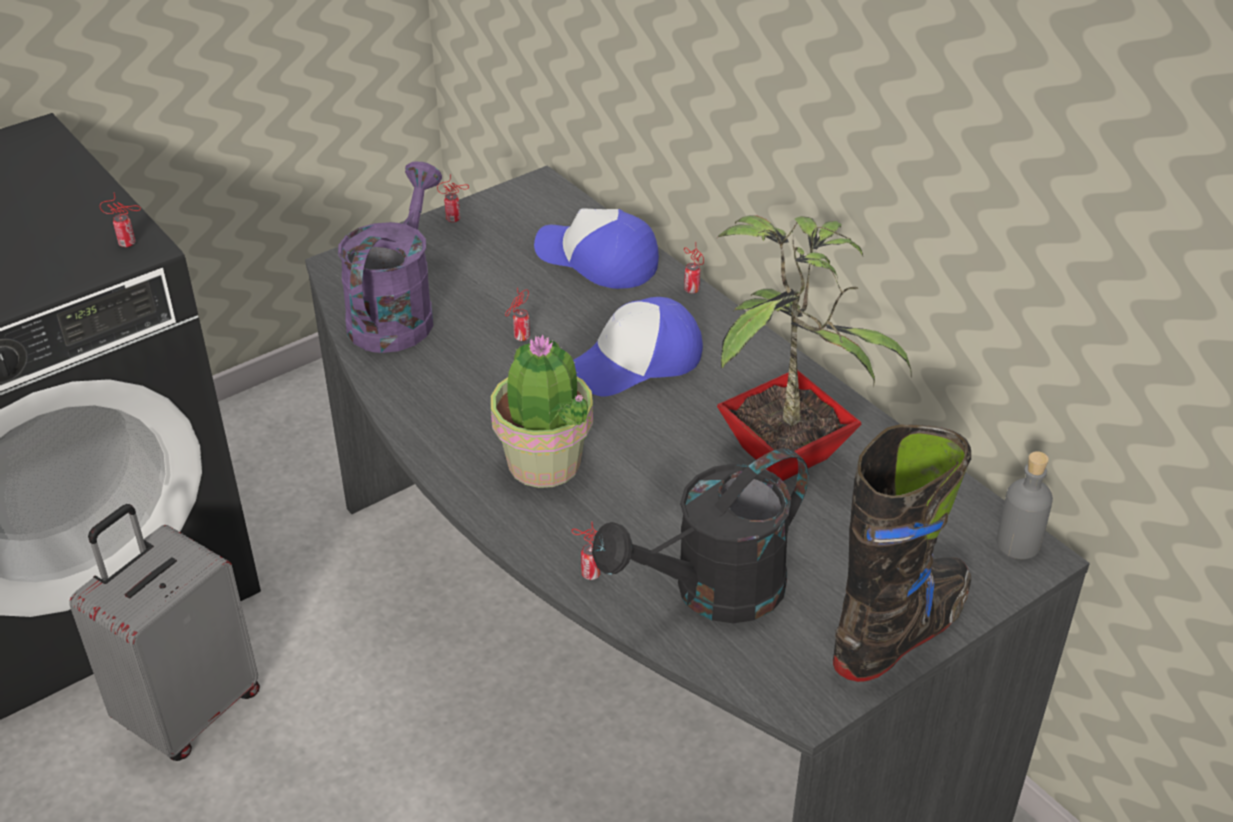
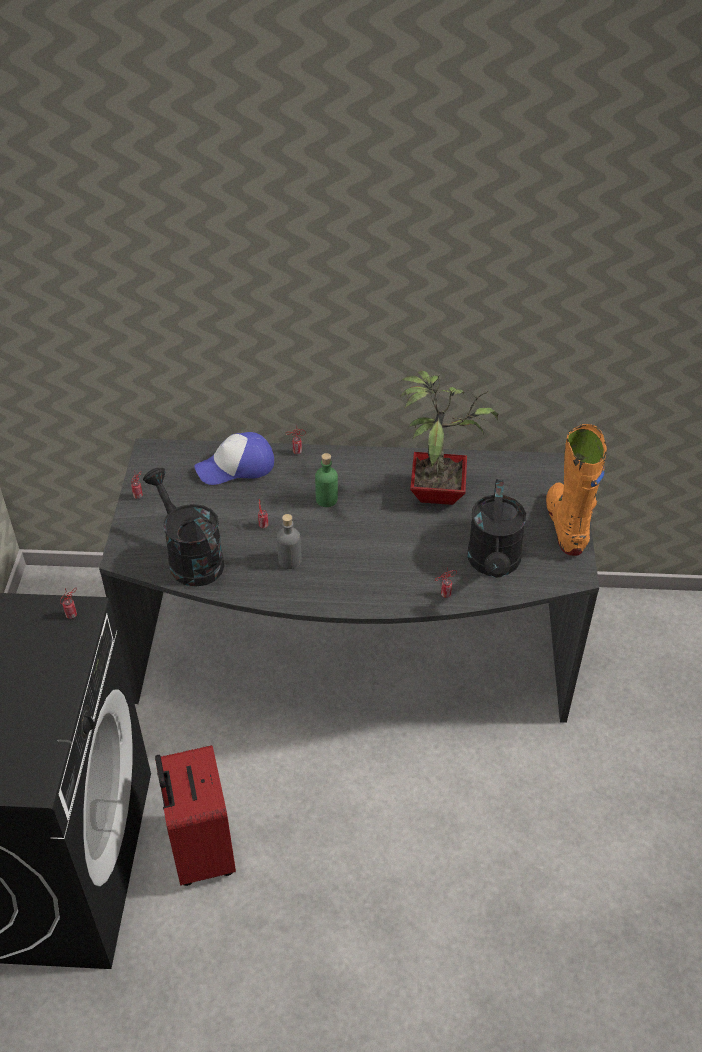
camera: 50 degrees left, 5 degrees up
grey suitcase [69,504,260,761] -> red suitcase [155,745,236,886]
purple watering can [338,162,442,353] -> black watering can [143,468,225,587]
potted plant [491,335,593,488] -> none
cap [573,297,703,397] -> green bottle [315,453,338,507]
black boot [833,424,971,682] -> orange boot [546,424,607,556]
grey bottle [997,451,1053,559] -> grey bottle moved to [277,514,302,569]

